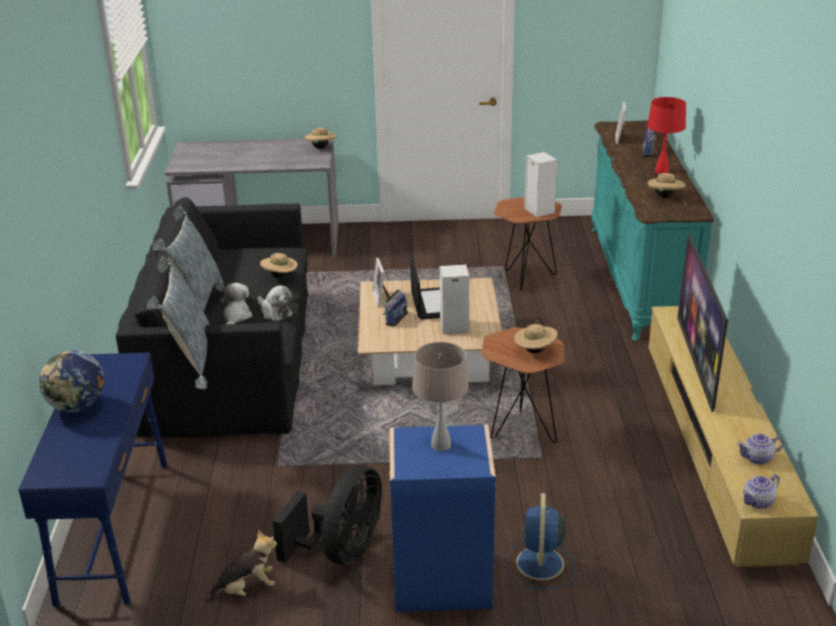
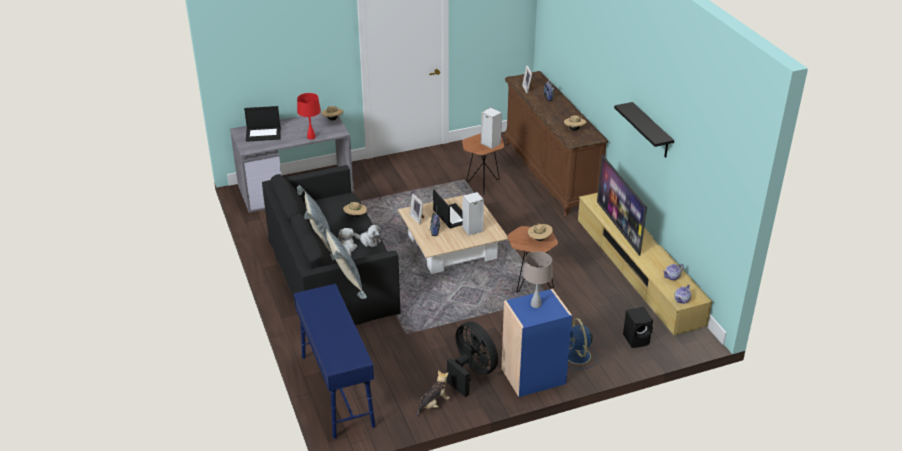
camera: 20 degrees left, 5 degrees up
globe [39,350,104,412] -> none
black fan [272,465,382,565] -> black fan turned 45 degrees counterclockwise [447,322,498,397]
turquoise cabinet [591,120,714,340] -> brown cabinet [505,71,608,217]
red table lamp [647,97,686,174] -> red table lamp moved to [297,93,321,140]
none -> laptop [244,106,281,142]
none -> black shelf [614,102,674,158]
none -> black speaker [623,307,653,348]

